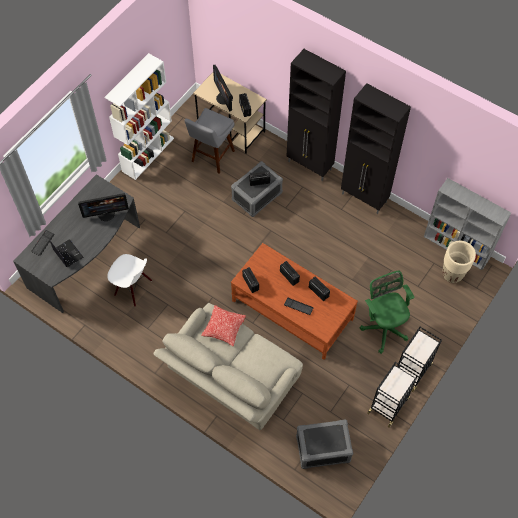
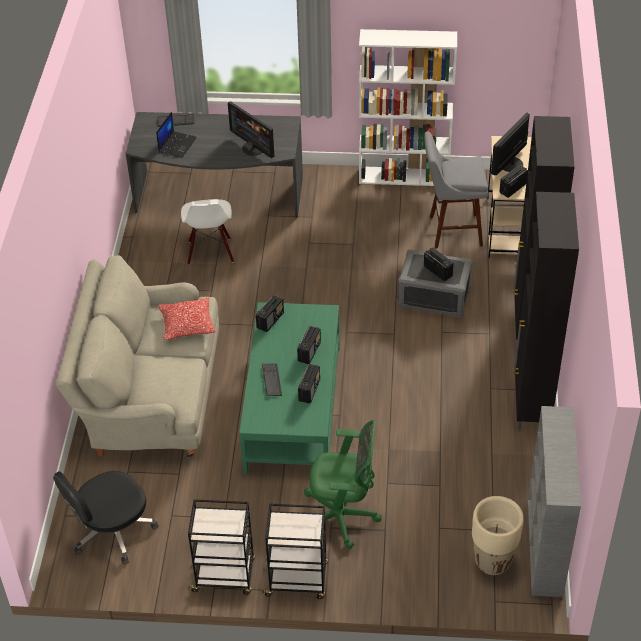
camera: 60 degrees right, 15 degrees down
brown coffee table [231,243,358,360] -> green coffee table [239,302,340,475]
grey storage box [296,419,353,469] -> black office chair [53,471,158,564]
green office chair [360,270,415,354] -> green office chair turned 60 degrees clockwise [304,420,382,549]

